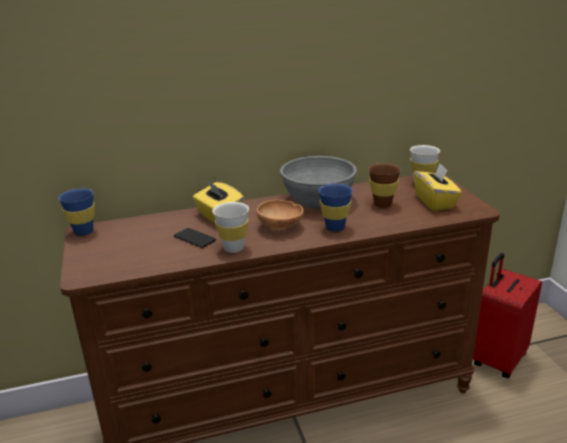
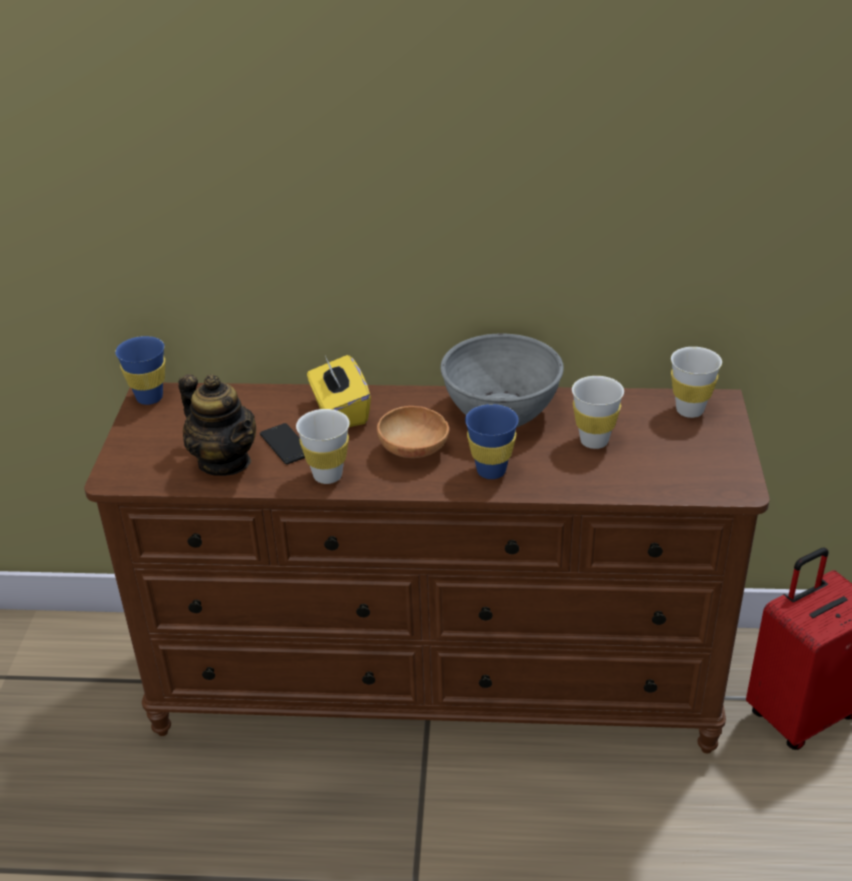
camera: 20 degrees right, 10 degrees up
brown cup [368,163,401,208] -> white cup [572,376,624,449]
yellow tissue box [414,164,462,211] -> none
none -> teapot [179,374,256,476]

